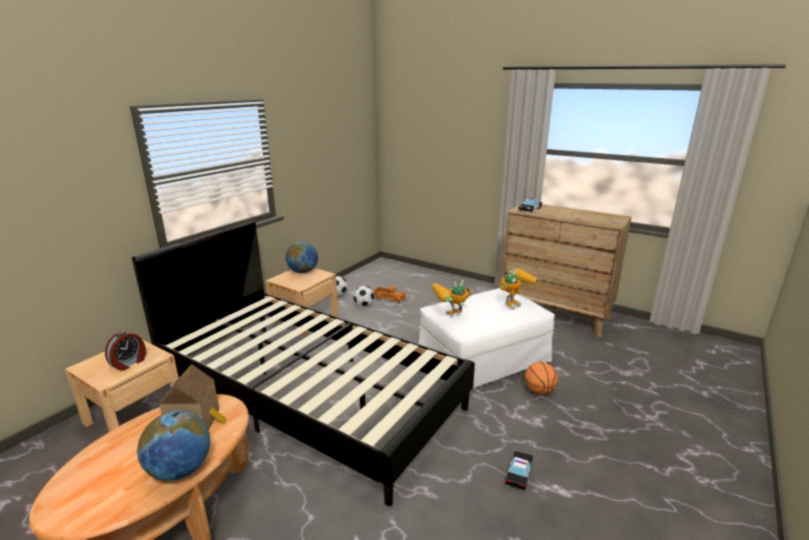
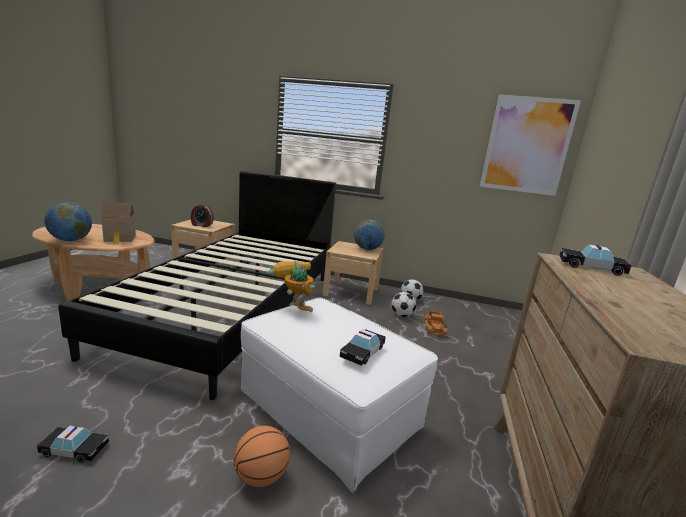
camera: 70 degrees right, 5 degrees down
toy robot [499,269,539,310] -> toy car [340,329,386,366]
none -> picture [480,94,581,196]

